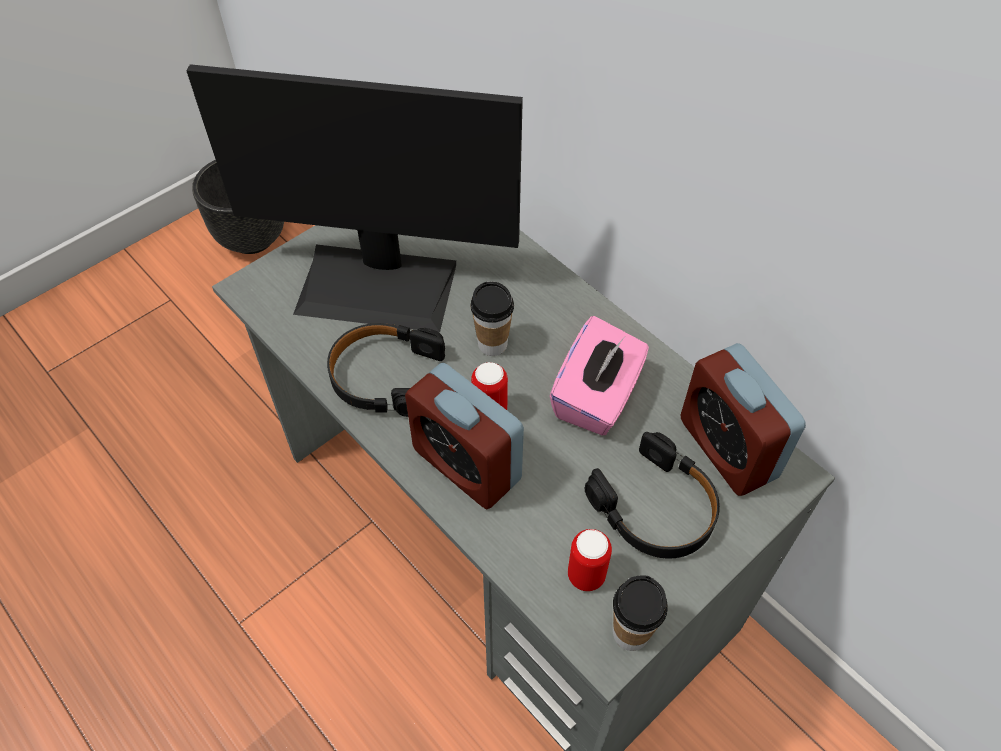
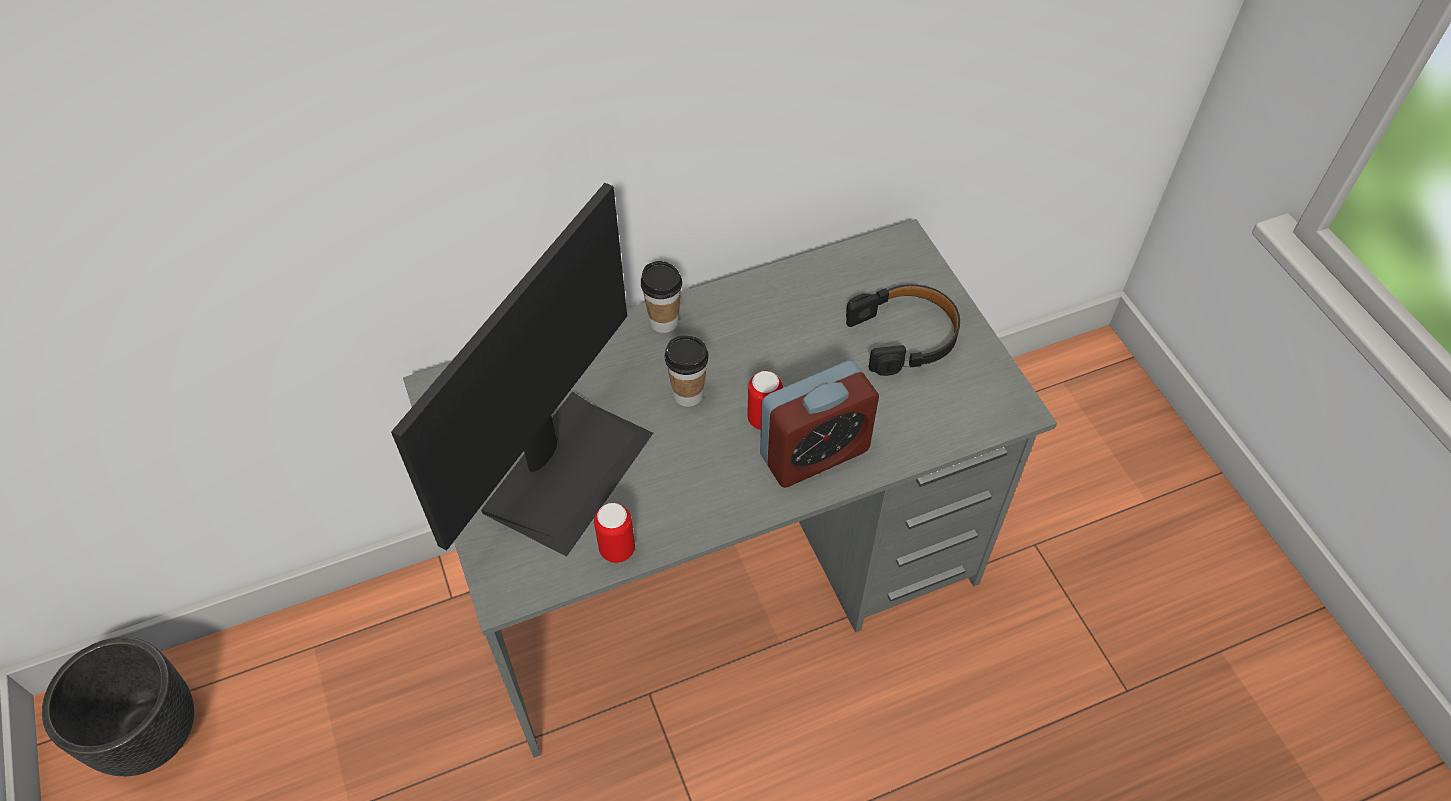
camera: 70 degrees left, 0 degrees up
black headphones [327,323,445,417] -> none
pink tissue box [550,316,649,436] -> none
can [568,529,612,591] -> can moved to [594,503,635,563]
cup [613,575,668,651] -> cup moved to [641,261,682,333]
alarm clock [681,343,806,496] -> none

